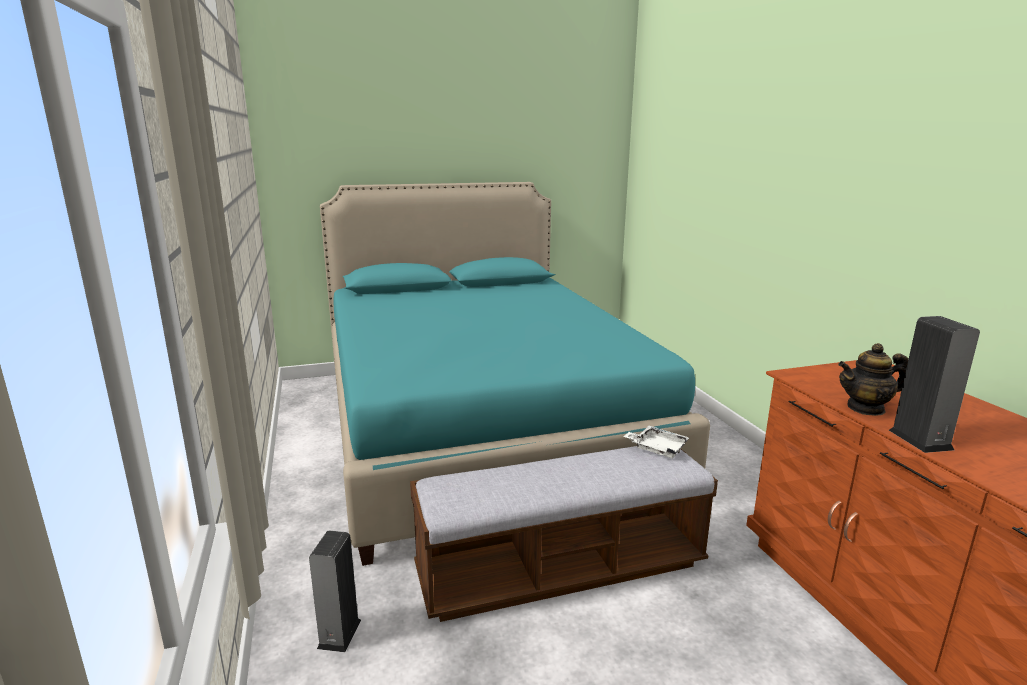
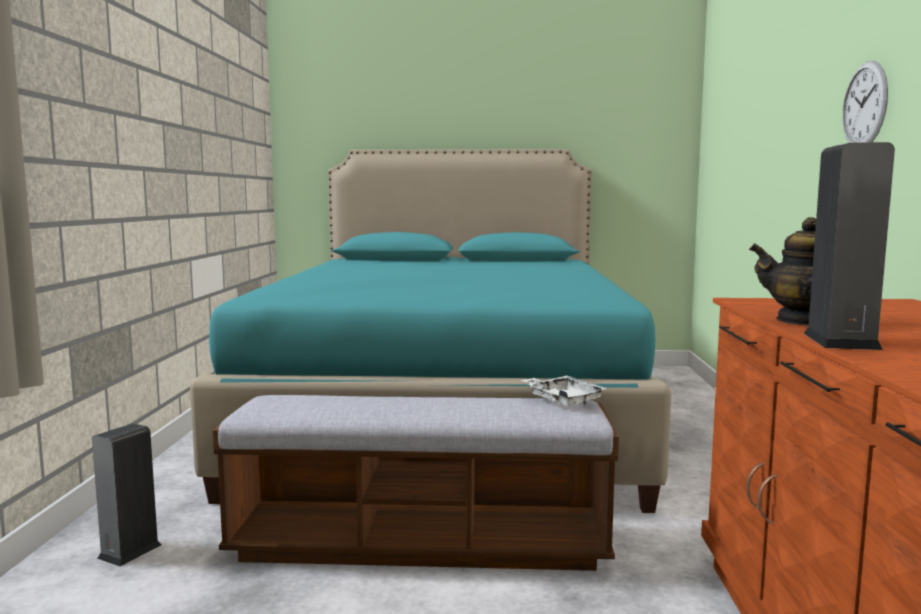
camera: 20 degrees right, 10 degrees down
none -> wall clock [842,61,888,143]

